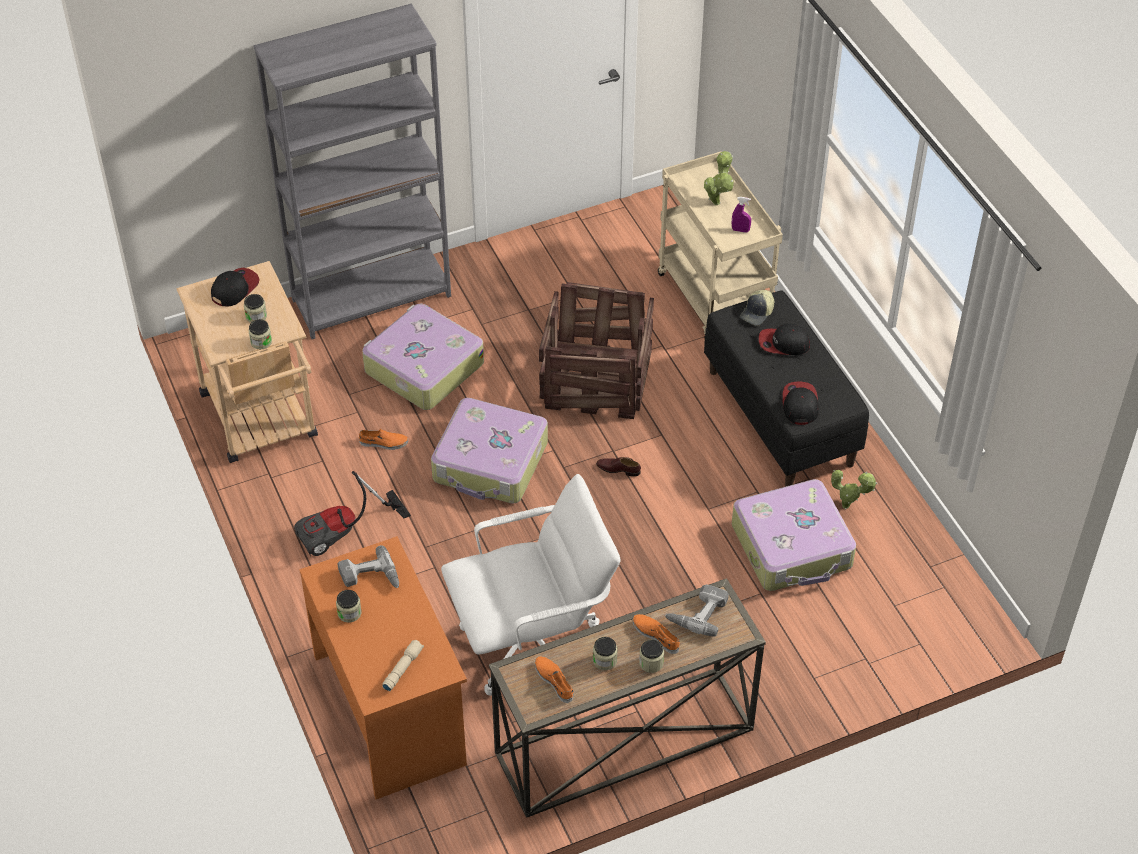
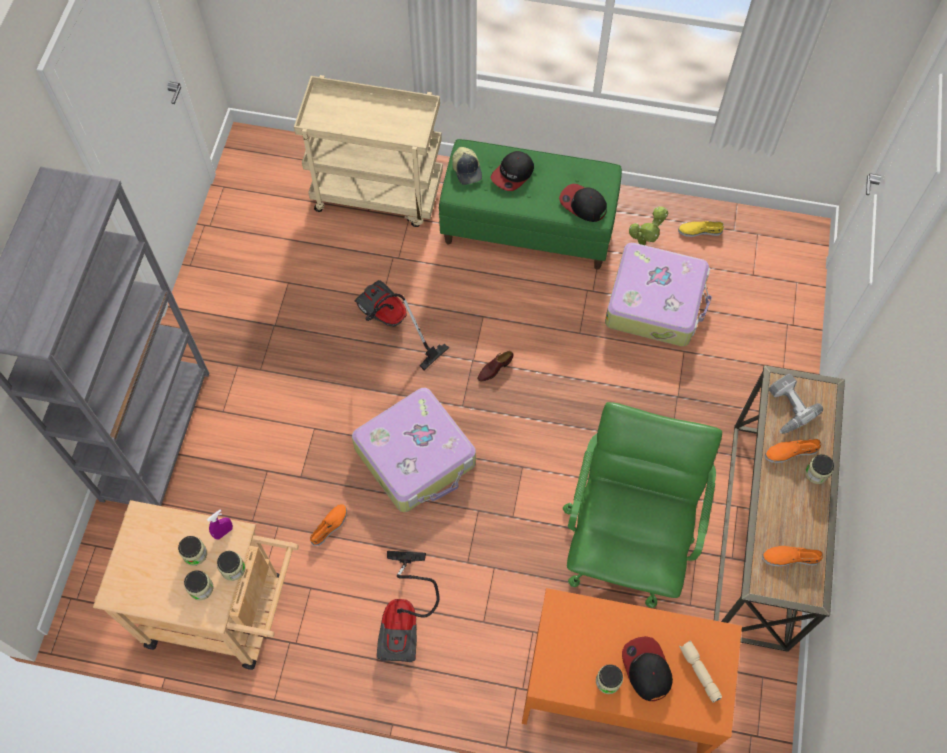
camera: 55 degrees left, 15 degrees up
cap [211,268,260,307] -> cap moved to [622,636,673,701]
power drill [338,545,399,588] -> none
suitcase [362,303,484,410] -> none
white office chair [441,474,621,696] -> green office chair [563,402,722,608]
crate [539,282,654,419] -> vacuum cleaner [354,280,449,370]
jar [593,637,618,670] -> jar moved to [184,570,214,600]
potted plant [704,151,734,205] -> none
black bench [704,290,869,487] -> green bench [439,139,622,270]
purple spray bottle [732,197,751,233] -> purple spray bottle moved to [207,509,233,540]
none -> yellow shoe [678,221,724,237]

